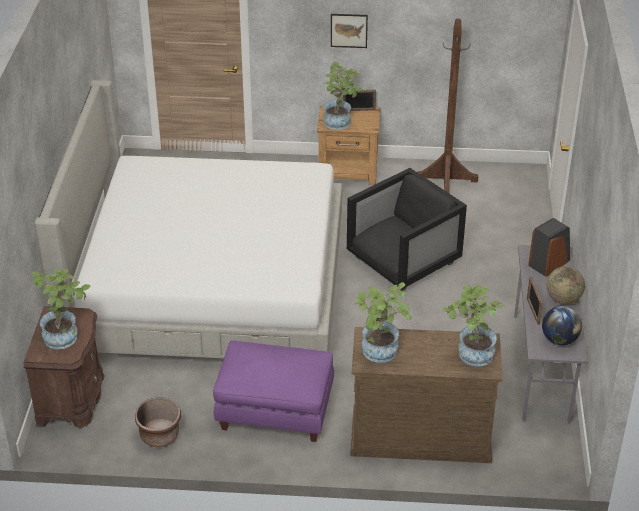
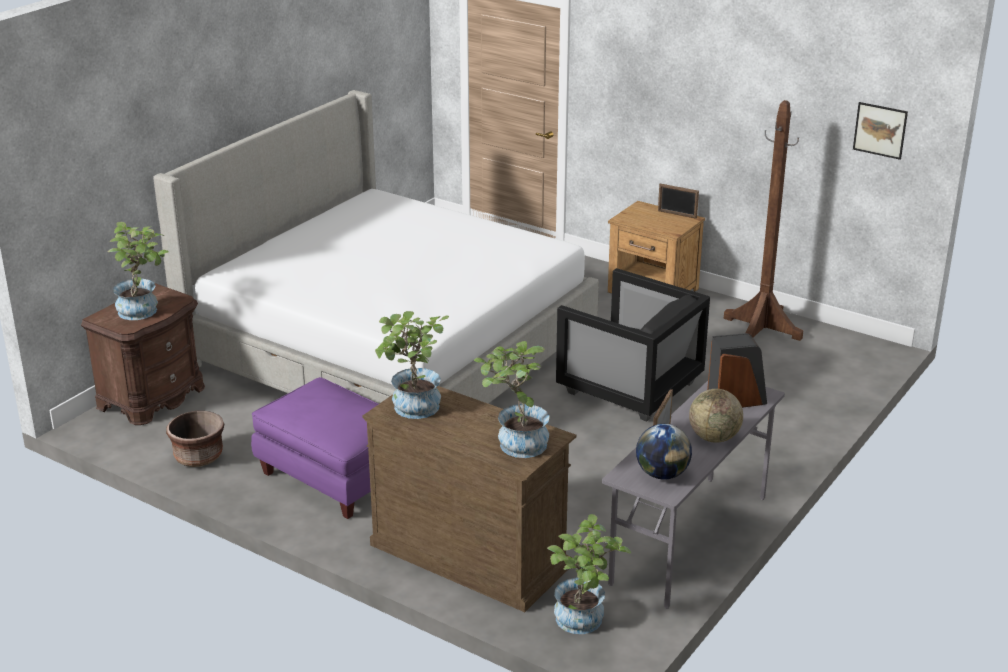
camera: 30 degrees right, 10 degrees down
potted plant [323,61,363,130] -> potted plant moved to [547,514,631,634]
picture [331,14,368,48] -> picture moved to [853,102,908,160]
black armchair [347,168,467,291] -> black armchair turned 45 degrees clockwise [556,268,710,421]

